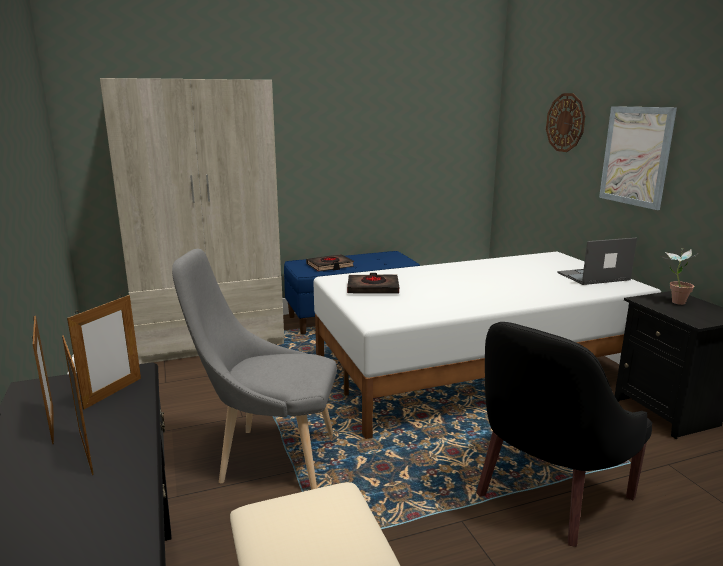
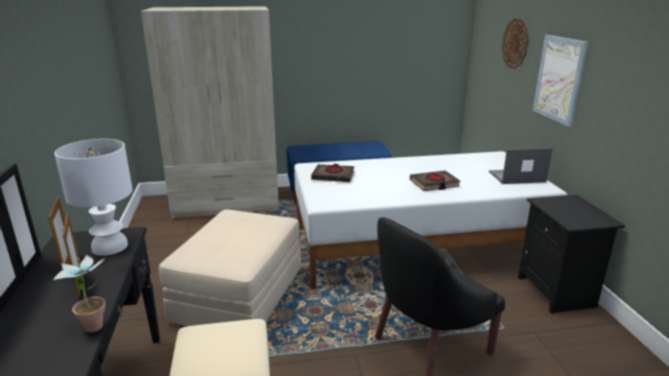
camera: 10 degrees right, 5 degrees up
picture frame [67,295,141,410] -> white table lamp [54,139,133,256]
grey chair [172,249,337,490] -> beige ottoman [159,209,301,326]
black book [306,254,354,272] -> black book moved to [410,171,460,191]
potted plant [661,249,700,305] -> potted plant moved to [54,255,106,333]

